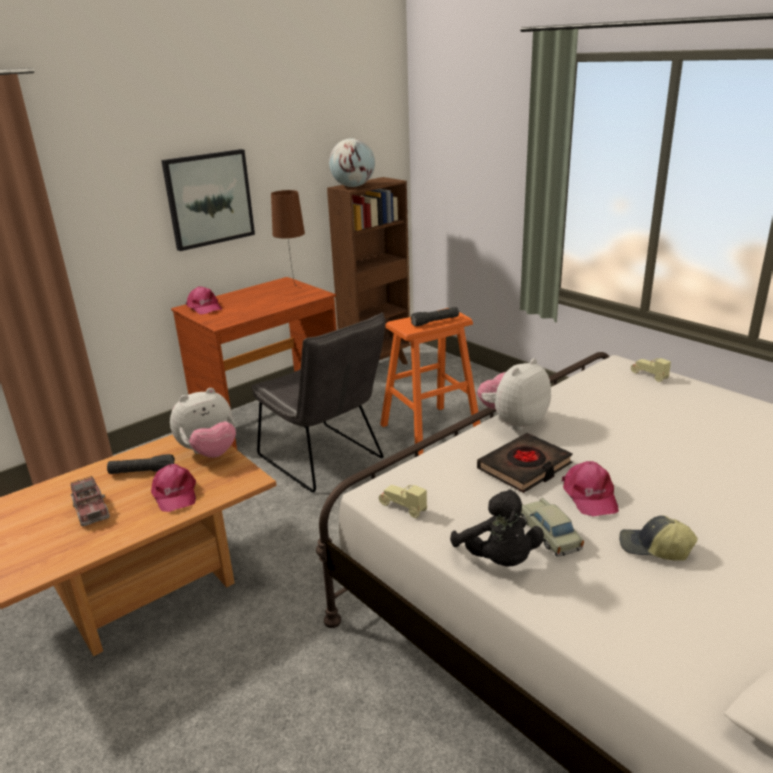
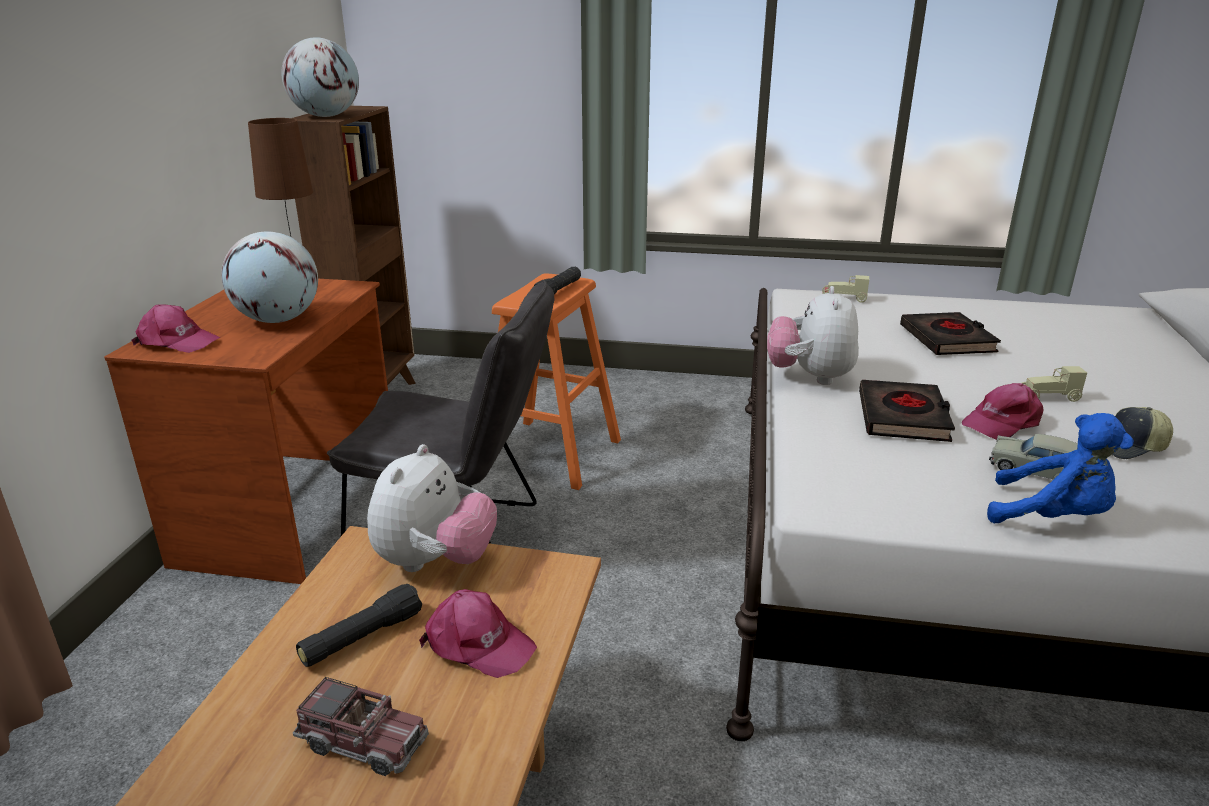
camera: 40 degrees left, 0 degrees up
picture [161,149,255,251] -> none
beige toy car [379,485,427,518] -> beige toy car moved to [1022,366,1087,402]
black plush toy [450,490,544,567] -> blue plush toy [987,413,1134,523]
pink cap [561,461,619,516] -> pink cap turned 105 degrees clockwise [962,383,1043,440]
none -> globe [222,231,318,323]
none -> black book [900,312,1001,355]

